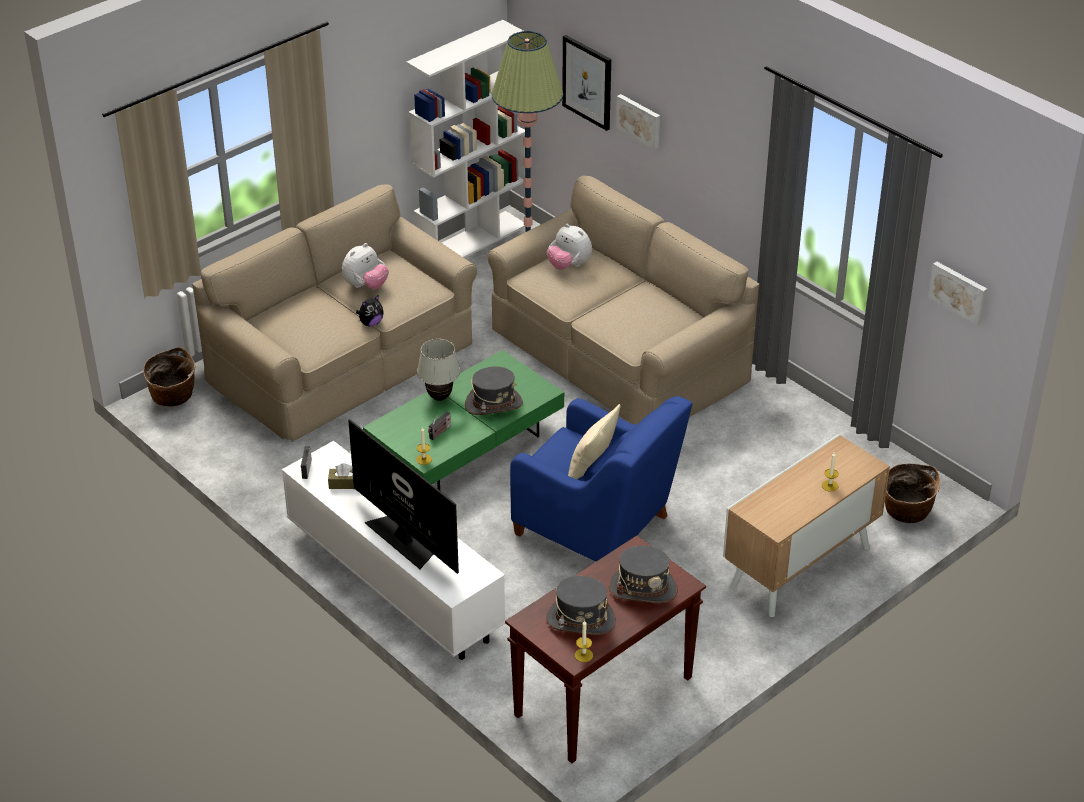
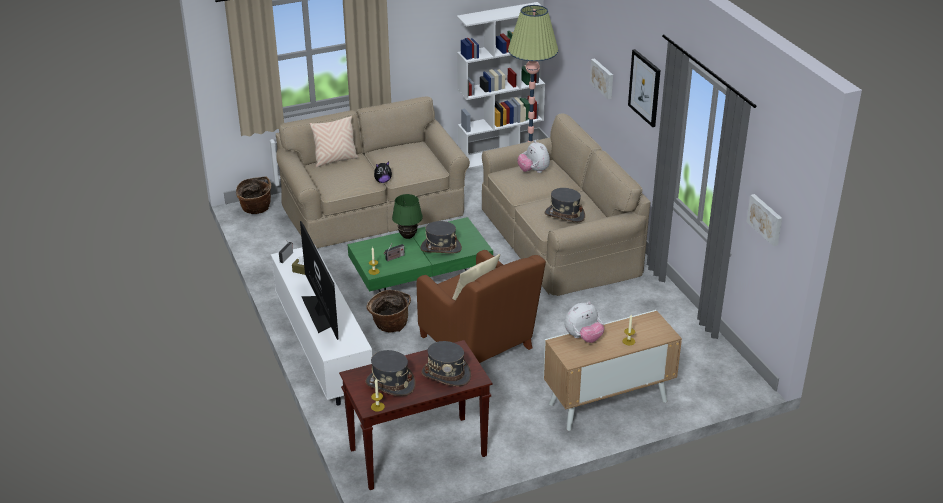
camera: 20 degrees right, 5 degrees down
plush toy [342,243,389,289] -> plush toy moved to [564,302,604,343]
white table lamp [417,339,460,401] -> green table lamp [392,194,423,239]
blue armchair [510,396,692,562] -> brown armchair [417,250,546,363]
picture [562,35,611,131] -> picture moved to [628,49,661,127]
basket [885,463,940,523] -> basket moved to [367,290,411,332]
none -> beige pillow [310,116,359,167]
none -> grey hat [545,188,585,222]

